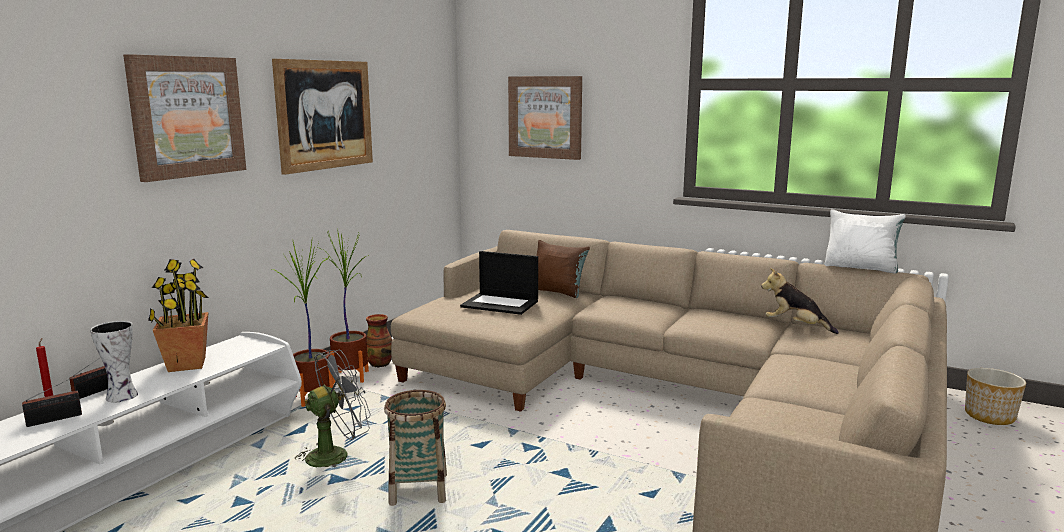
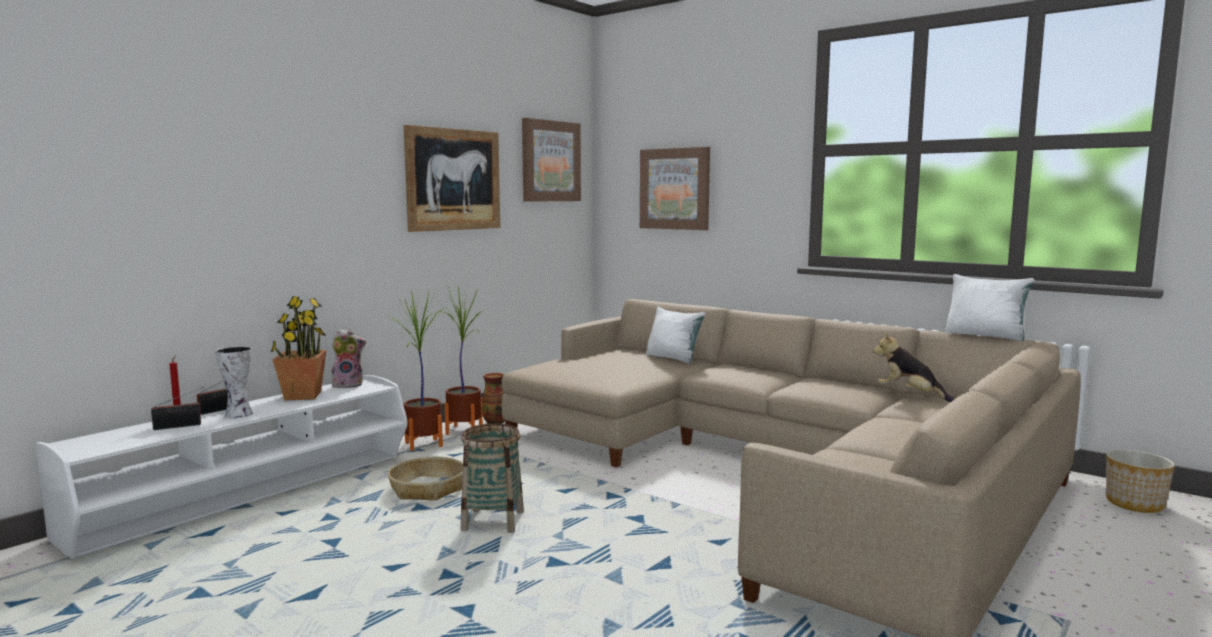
camera: 10 degrees right, 5 degrees down
picture [123,54,246,182] -> picture moved to [522,118,581,202]
grey fan [295,350,371,467] -> basket [388,457,463,501]
laptop [460,251,538,315] -> none
brown pillow [536,240,590,298] -> white pillow [646,307,705,364]
none -> plush toy [331,329,366,388]

